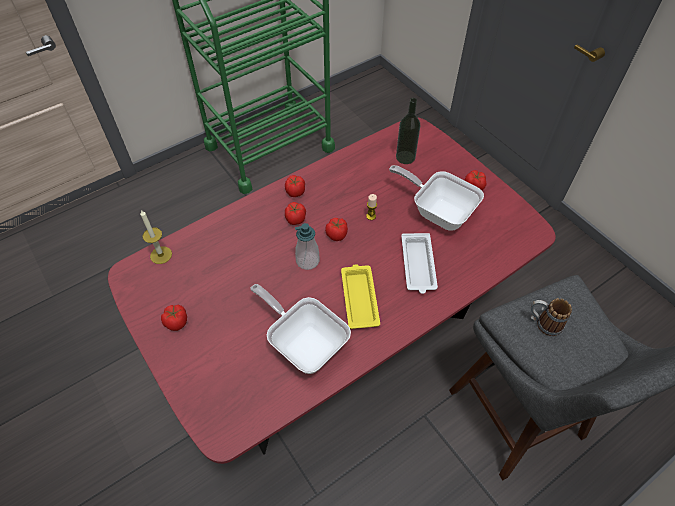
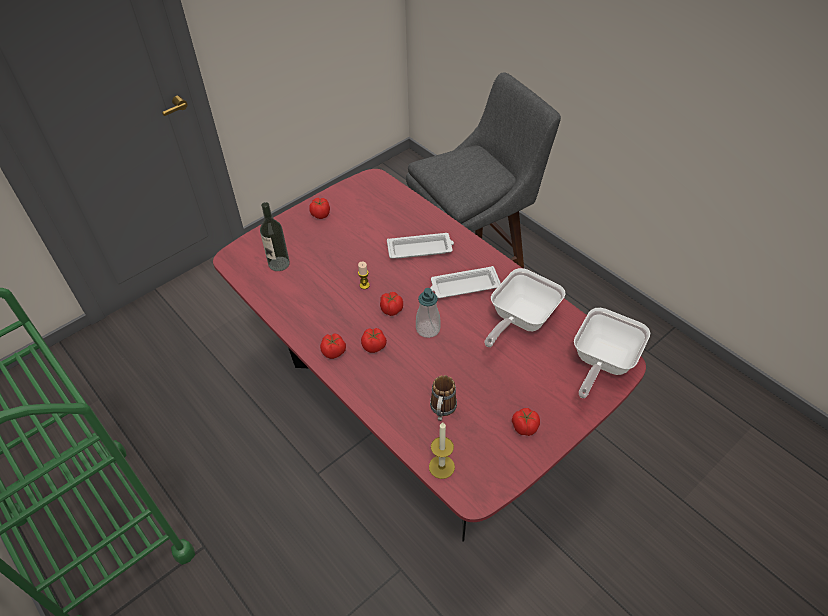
camera: 95 degrees left, 5 degrees down
yellow tray [341,264,380,329] -> white tray [430,266,501,298]
frying pan [389,165,484,231] -> frying pan moved to [574,308,650,398]
mug [531,298,572,336] -> mug moved to [430,375,457,421]

